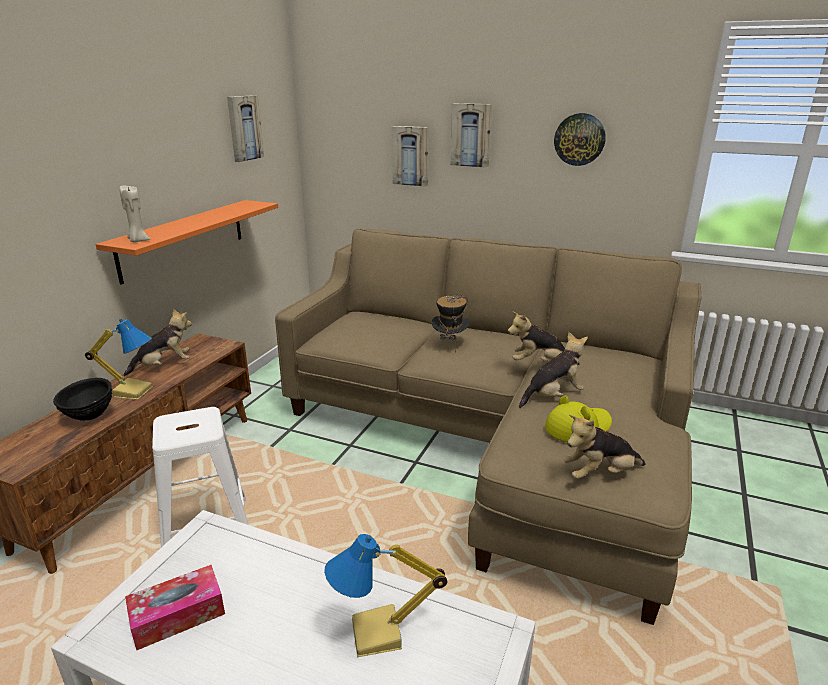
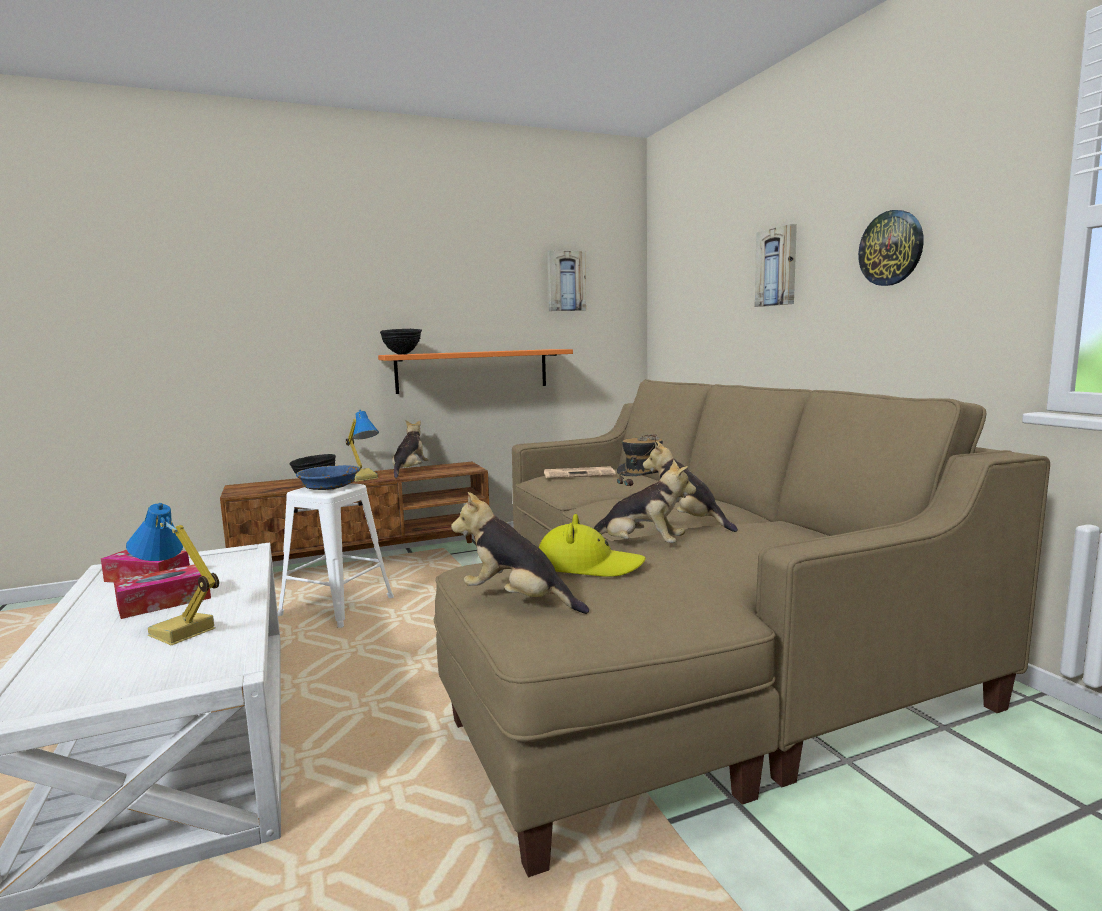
camera: 45 degrees right, 15 degrees down
beige candle [120,186,150,242] -> black bowl [380,329,422,354]
plush toy [124,309,192,376] -> plush toy turned 90 degrees counterclockwise [392,420,429,478]
picture [392,126,429,187] -> none
none -> tissue box [114,564,211,619]
none -> blue bowl [296,465,360,490]
none -> newspaper [544,467,616,478]

